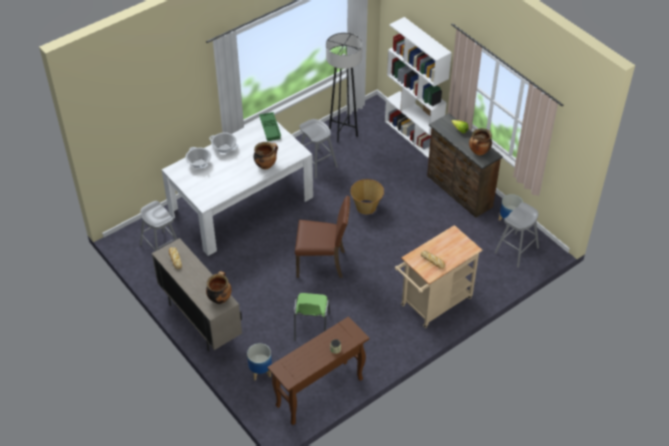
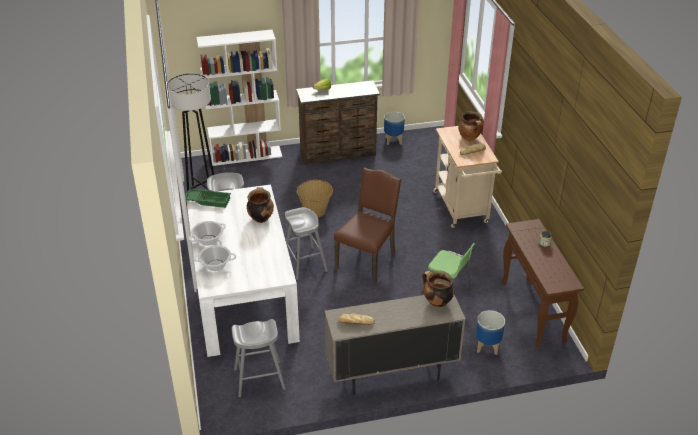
camera: 65 degrees left, 10 degrees down
cooking pot [469,128,492,156] -> cooking pot moved to [458,111,483,141]
grey stool [494,202,539,268] -> grey stool moved to [285,207,328,280]

